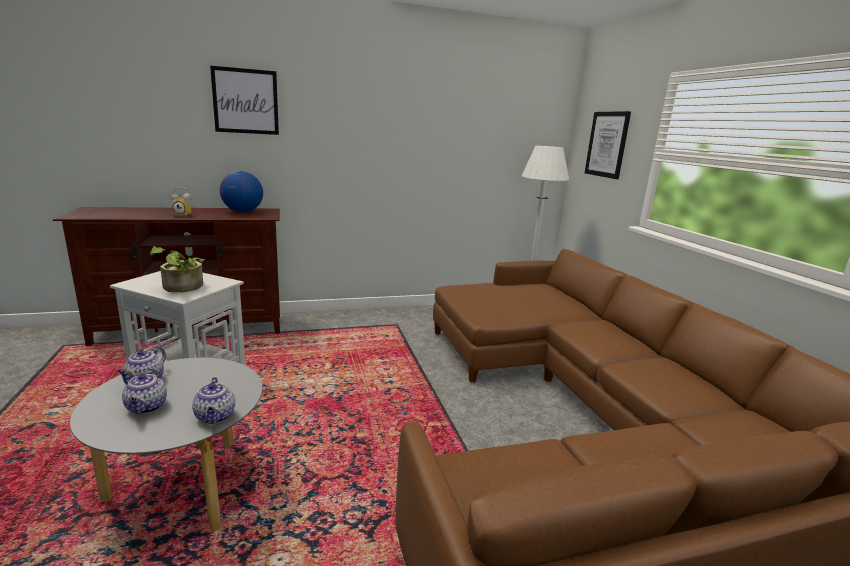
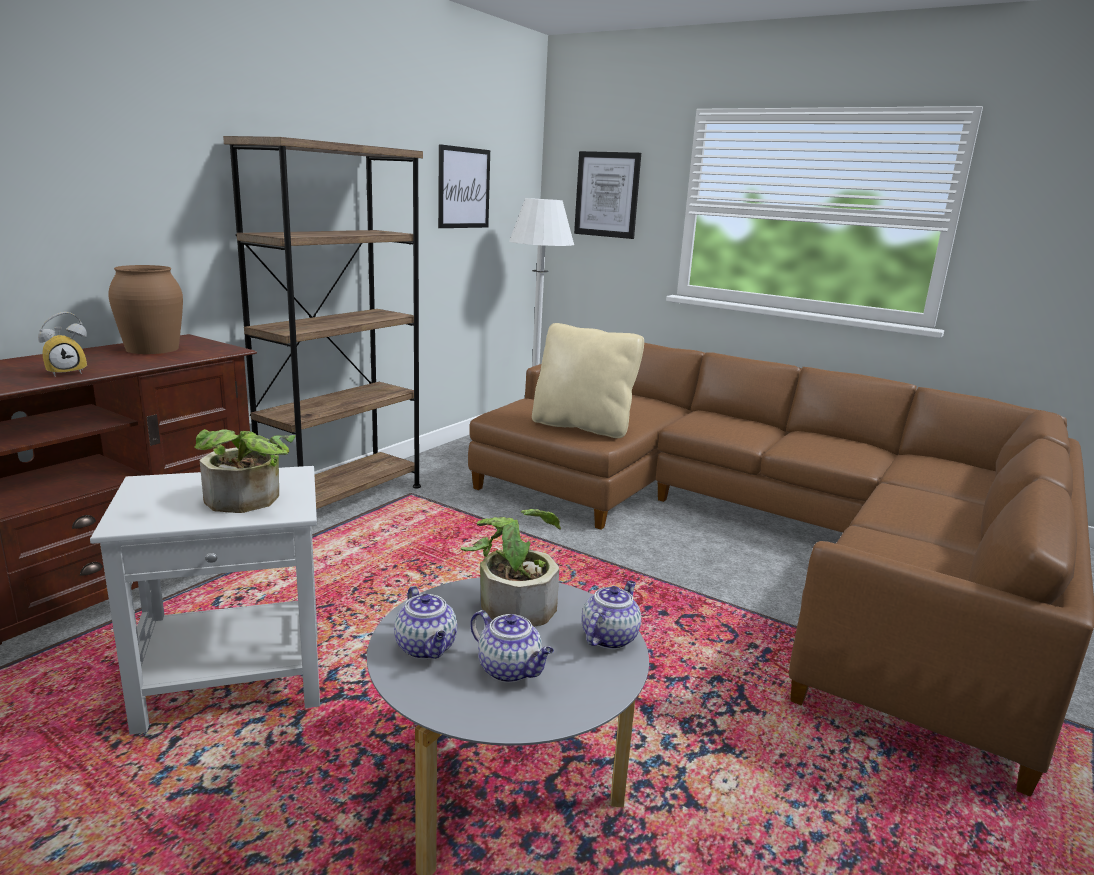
camera: 40 degrees left, 0 degrees up
teapot [192,377,235,424] -> teapot turned 90 degrees counterclockwise [581,581,641,650]
picture [210,66,279,135] -> picture moved to [438,144,490,228]
globe [220,171,263,212] -> brown vase [108,265,183,354]
none -> brown bookcase [223,136,423,509]
none -> potted plant [461,509,561,627]
none -> beige pillow [532,323,644,438]

